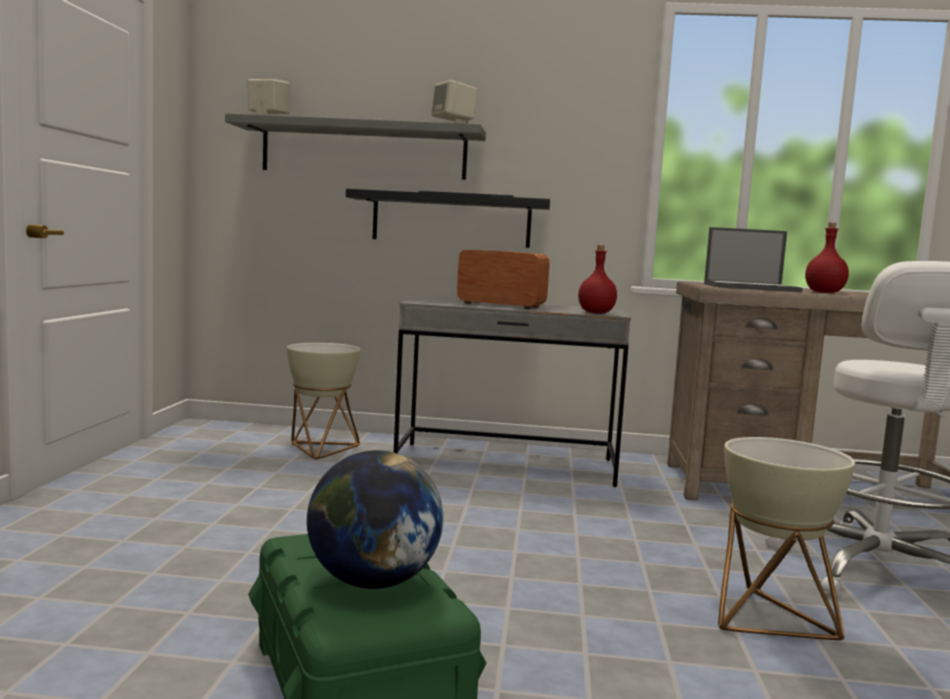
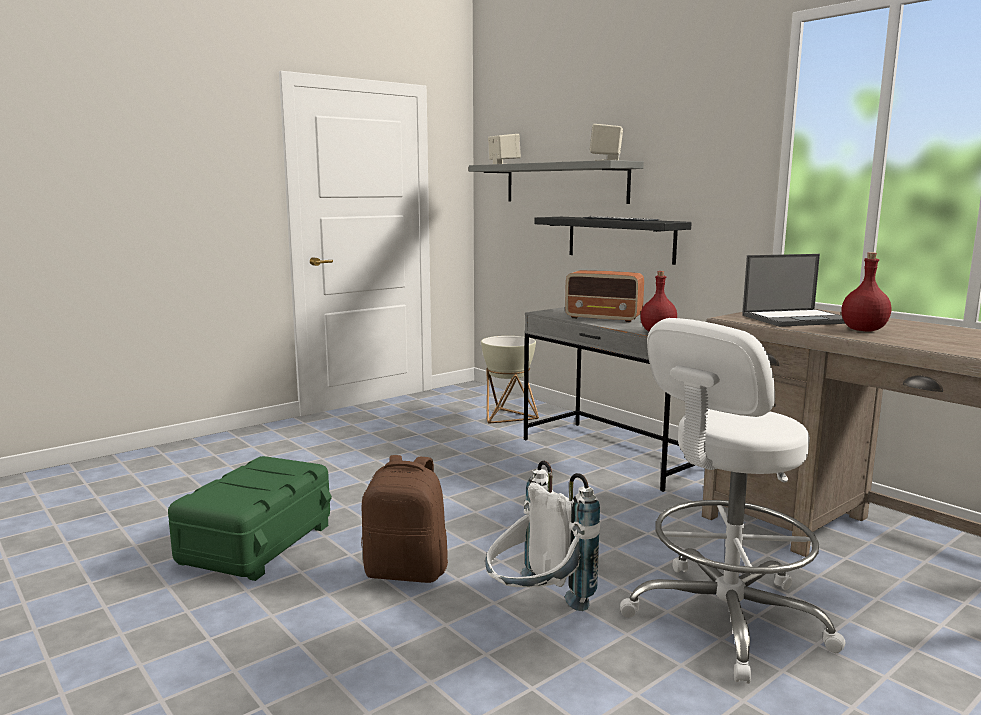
camera: 45 degrees right, 5 degrees up
globe [307,450,444,589] -> none
radio [457,250,550,309] -> radio turned 135 degrees clockwise [565,270,644,323]
laptop [704,227,803,292] -> laptop turned 60 degrees counterclockwise [742,254,845,327]
planter [718,437,855,640] -> white backpack [485,461,600,611]
none -> brown backpack [361,455,448,583]

